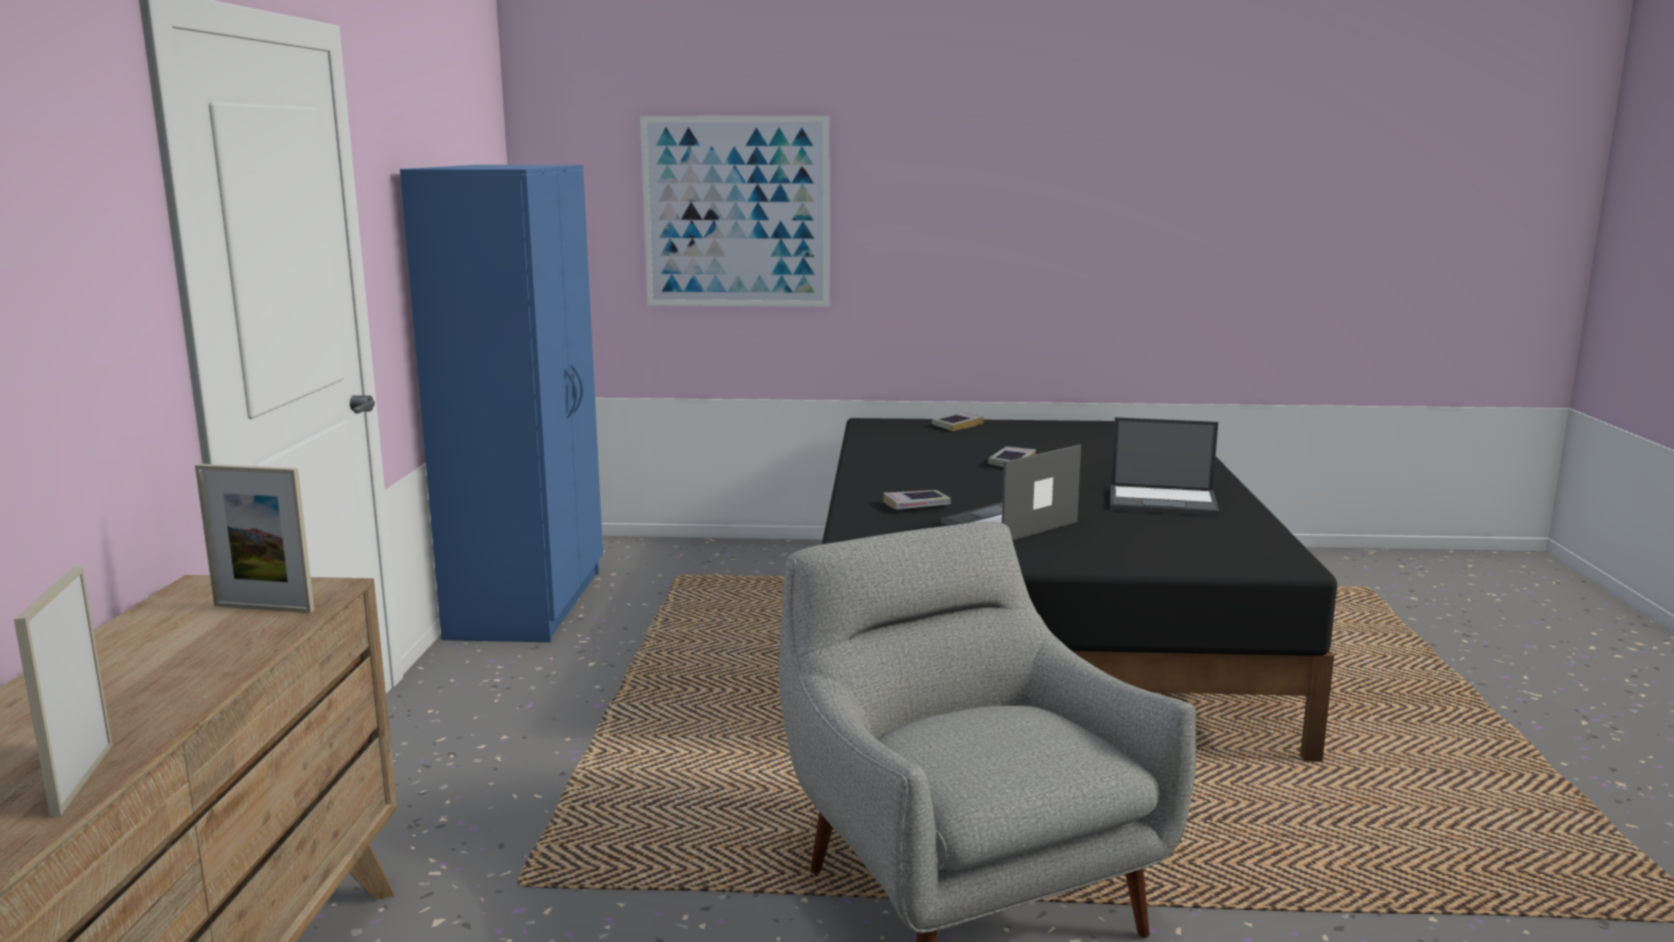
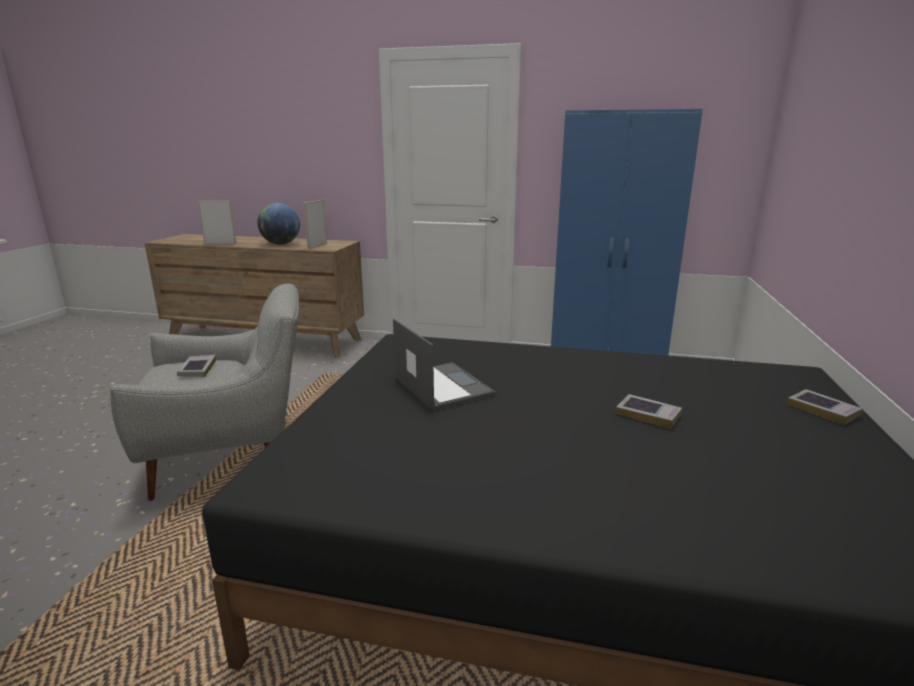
camera: 100 degrees right, 5 degrees up
picture [640,116,830,307] -> none
book [883,490,951,510] -> book moved to [177,355,216,377]
laptop [1111,417,1219,516] -> none
none -> globe [257,203,300,245]

